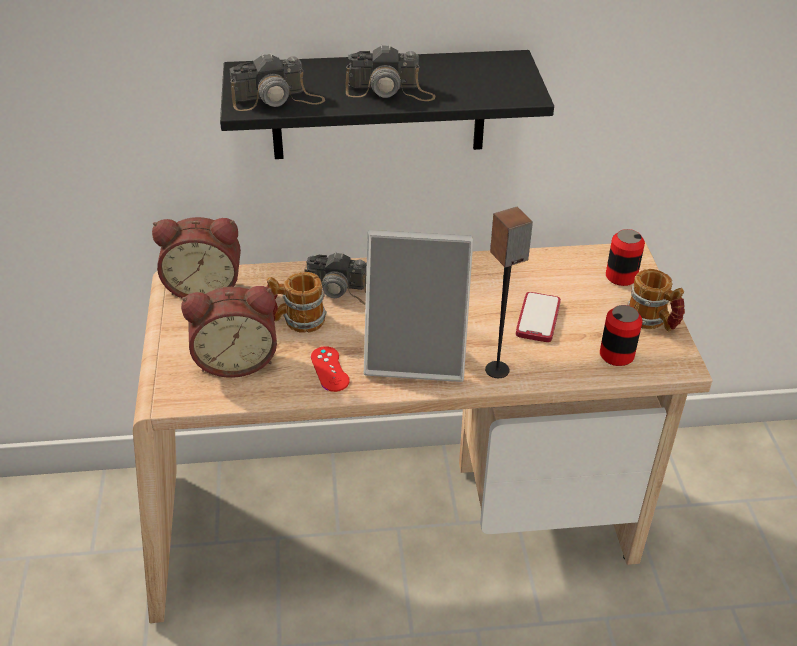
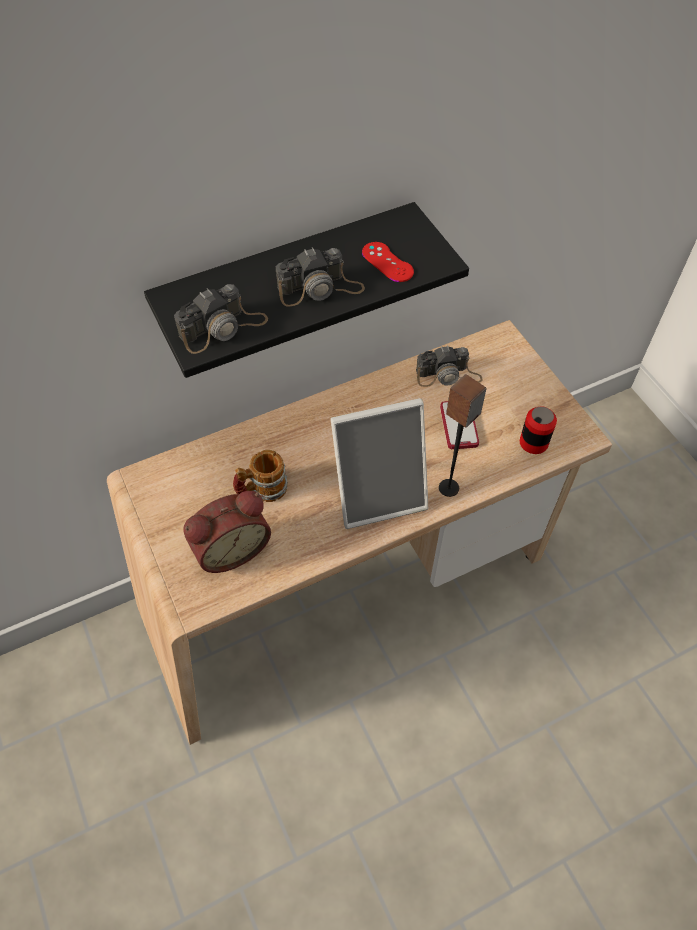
camera: 20 degrees left, 15 degrees up
alarm clock [152,217,241,298] -> none
camera [304,252,367,305] -> camera moved to [416,345,483,387]
red game controller [311,346,350,392] -> red game controller moved to [362,242,414,282]
can [606,229,645,286] -> none
mug [627,269,685,331] -> none

